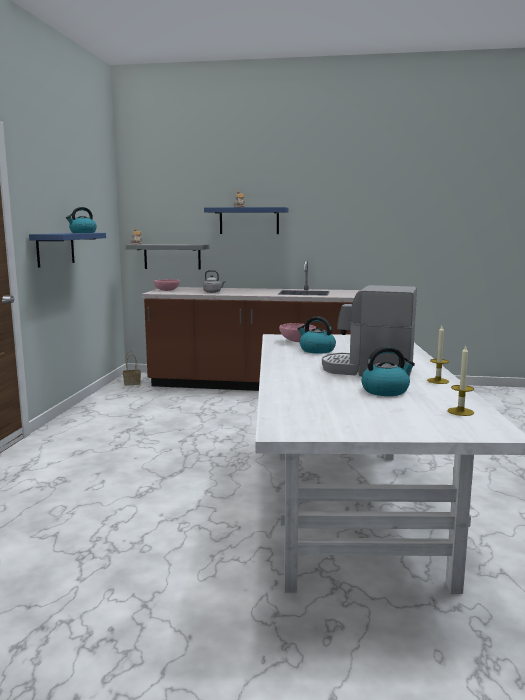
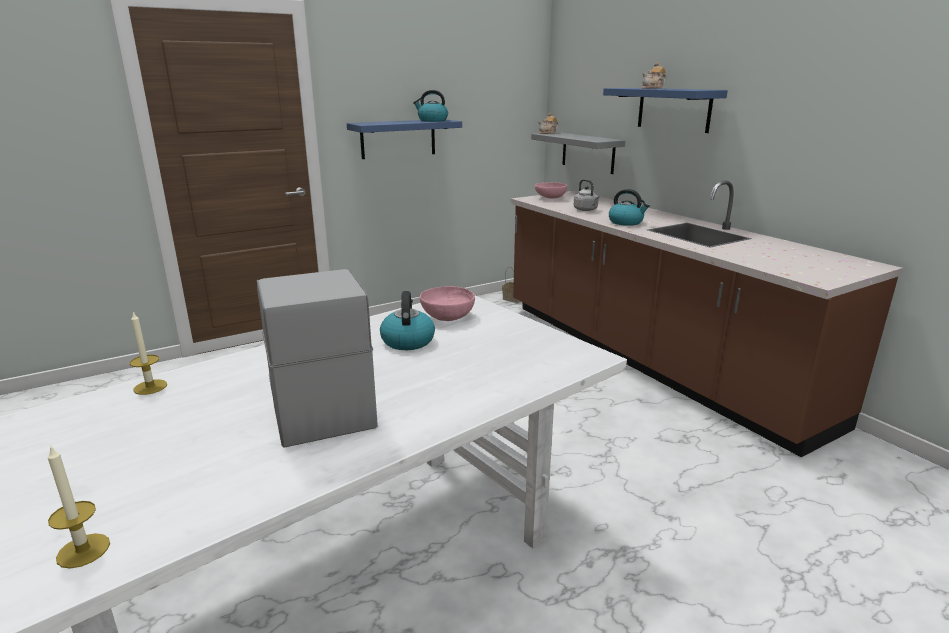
camera: 50 degrees right, 10 degrees up
kettle [361,346,415,396] -> kettle moved to [609,189,650,226]
candle [427,326,449,384] -> candle moved to [130,312,167,395]

